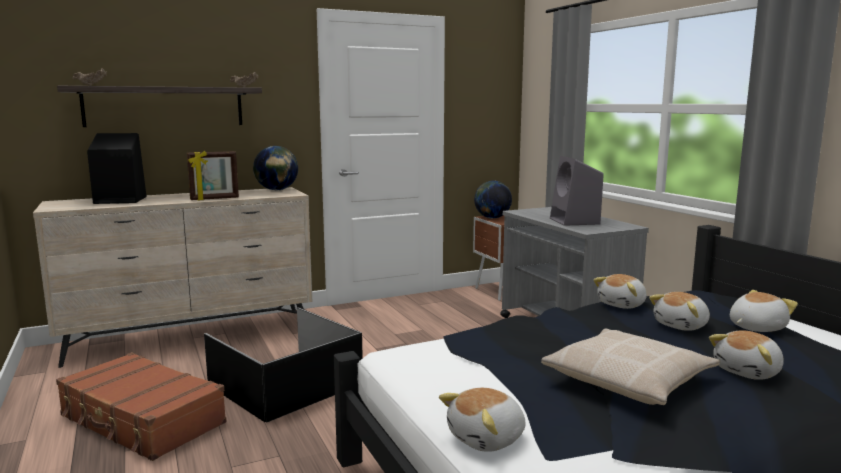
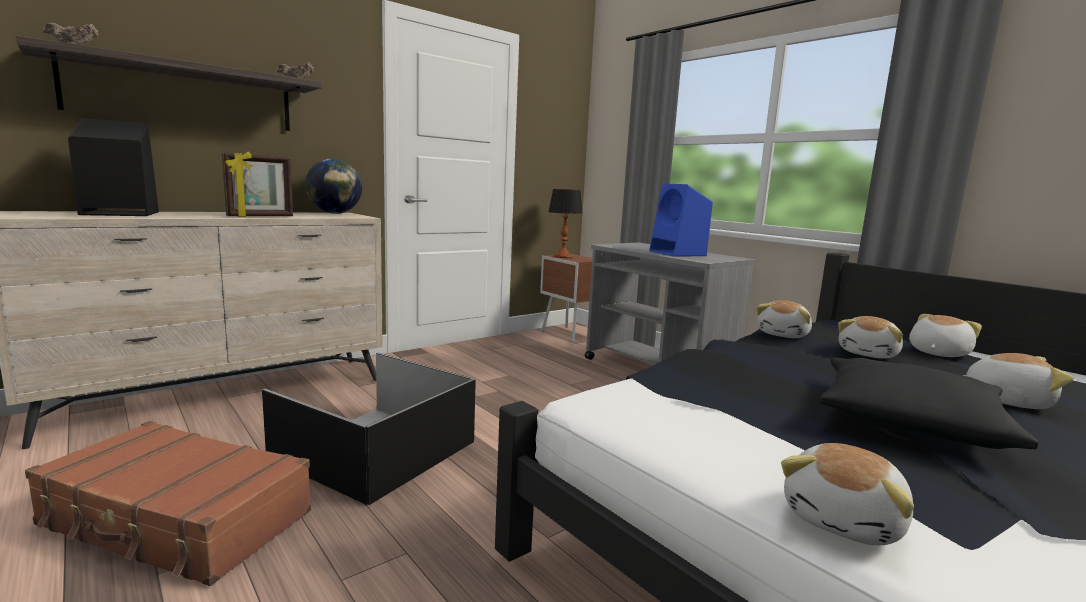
camera: 15 degrees left, 0 degrees up
globe [474,181,512,219] -> table lamp [548,189,583,258]
beige pillow [541,329,720,405] -> black pillow [819,358,1039,449]
grey speaker [550,156,604,226] -> blue speaker [649,183,713,257]
plush toy [709,330,784,380] -> plush toy turned 105 degrees counterclockwise [962,353,1074,409]

